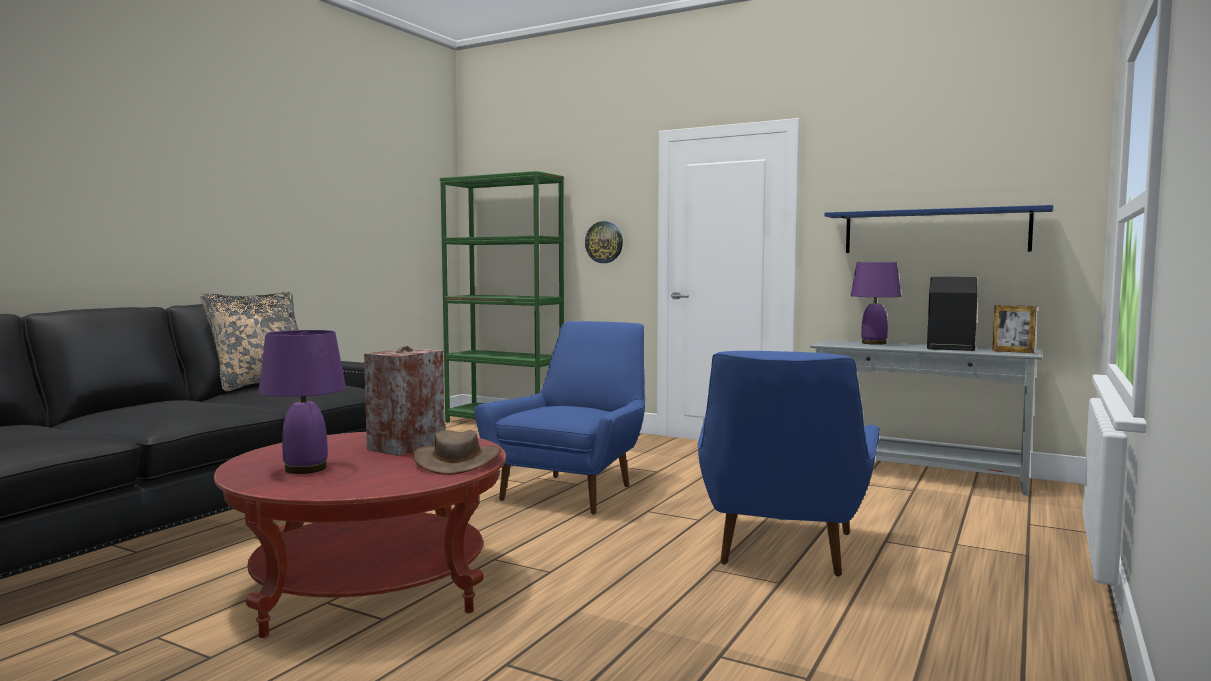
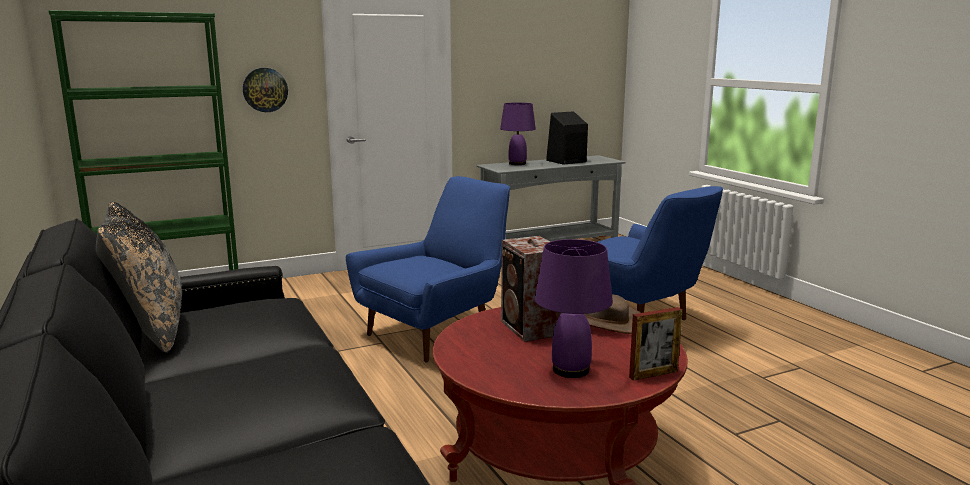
camera: 55 degrees left, 10 degrees up
blue armchair [474,321,645,514] -> blue armchair turned 75 degrees clockwise [346,176,510,363]
blue shelf [825,205,1053,253] -> none
picture frame [992,305,1036,353] -> picture frame moved to [629,307,683,381]

